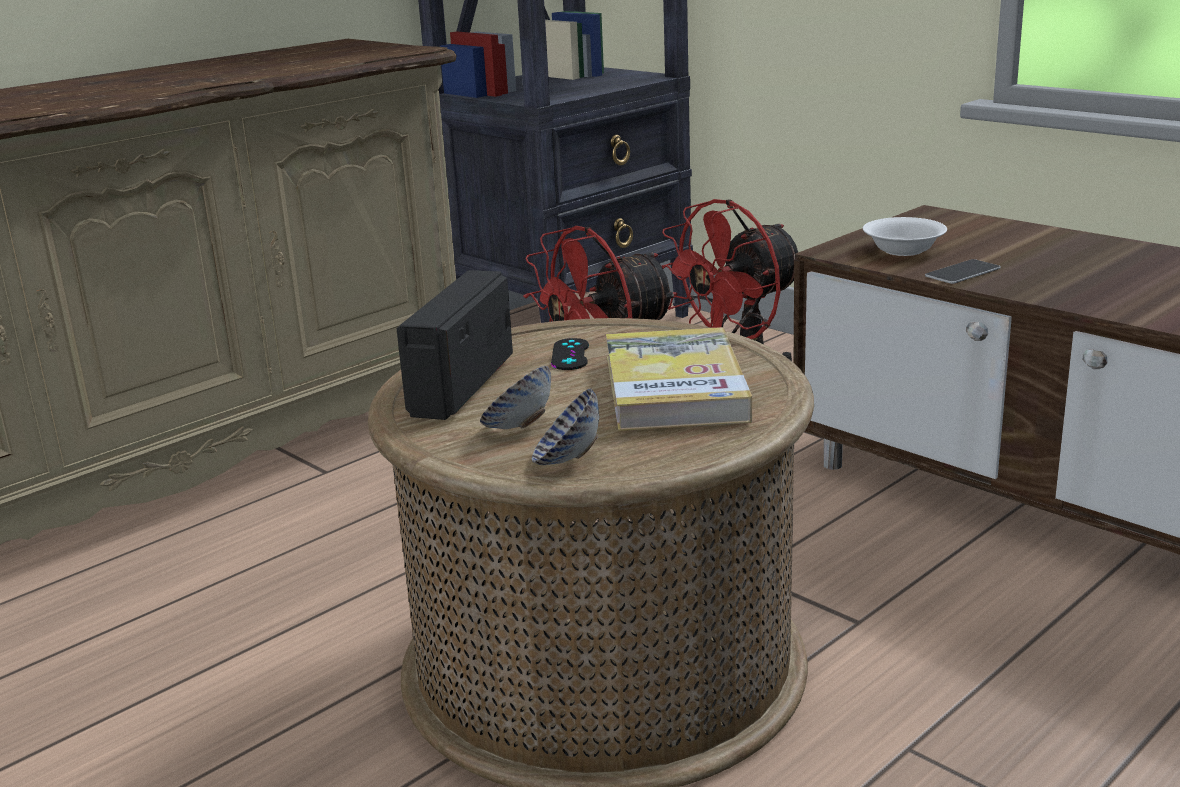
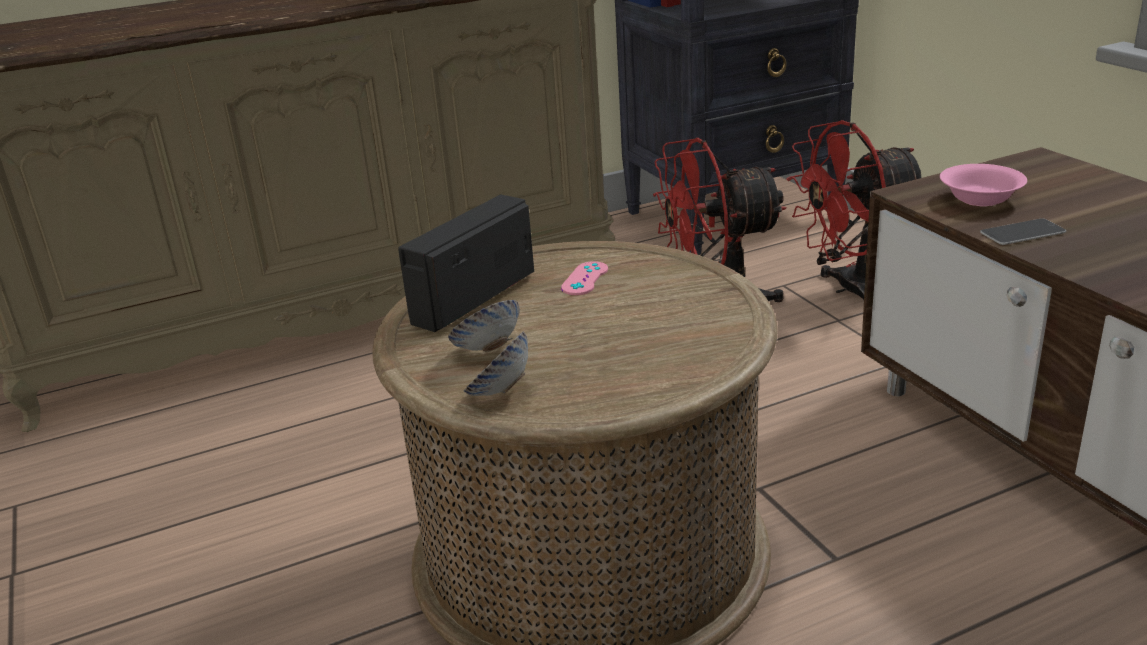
camera: 20 degrees right, 5 degrees up
black game controller [551,338,589,370] -> pink game controller [561,261,608,295]
book [606,327,752,431] -> none
white bowl [863,217,947,256] -> pink bowl [940,164,1027,206]

